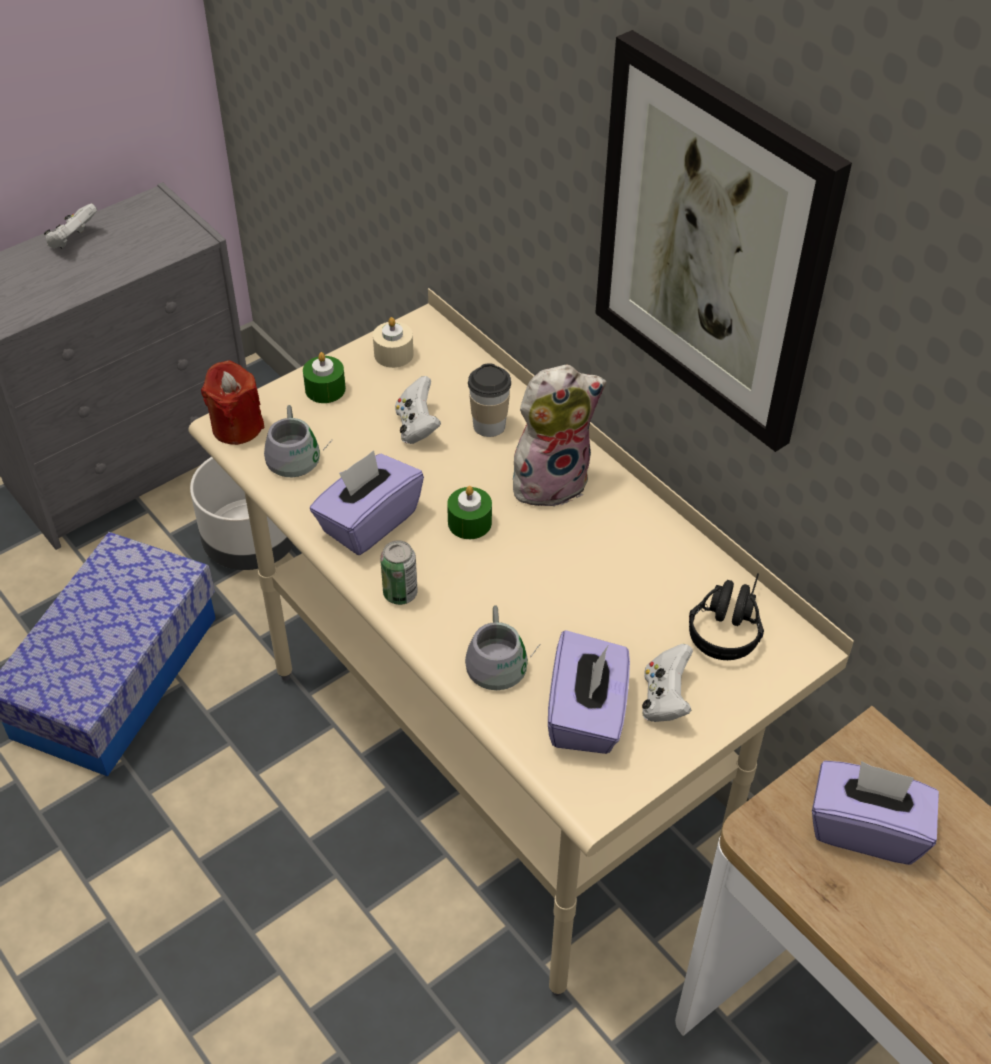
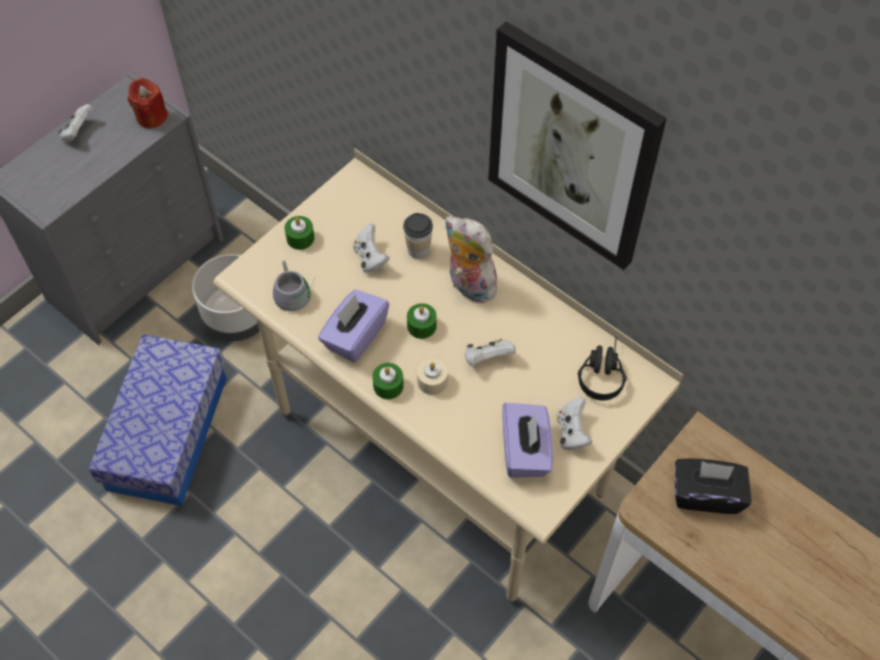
camera: 10 degrees left, 10 degrees up
red candle [201,360,264,445] -> red candle moved to [127,78,168,128]
beige candle [373,317,414,368] -> beige candle moved to [417,359,448,395]
can [380,540,418,605] -> green candle [372,363,404,399]
grey mug [465,605,540,690] -> none
plush toy [513,365,606,507] -> plush toy turned 105 degrees counterclockwise [445,216,503,303]
purple tissue box [812,761,939,865] -> black tissue box [675,458,752,514]
none -> white game controller [465,339,516,366]

